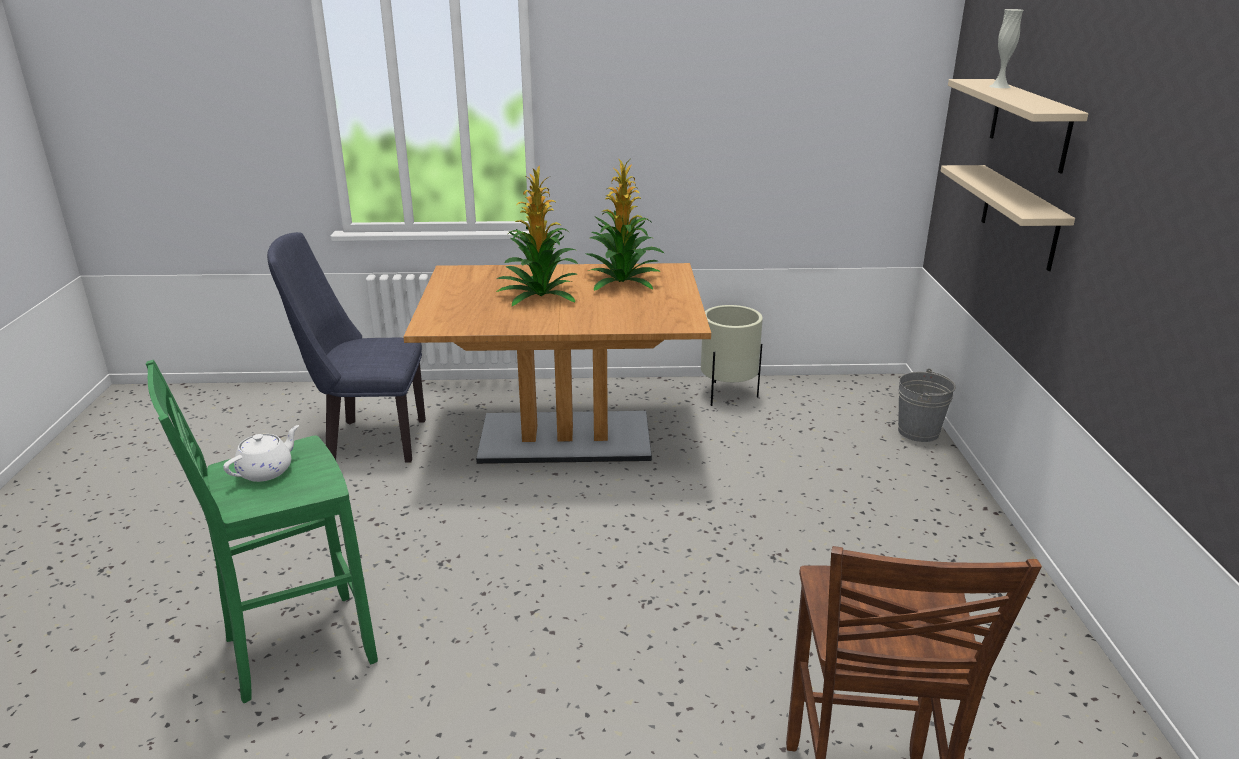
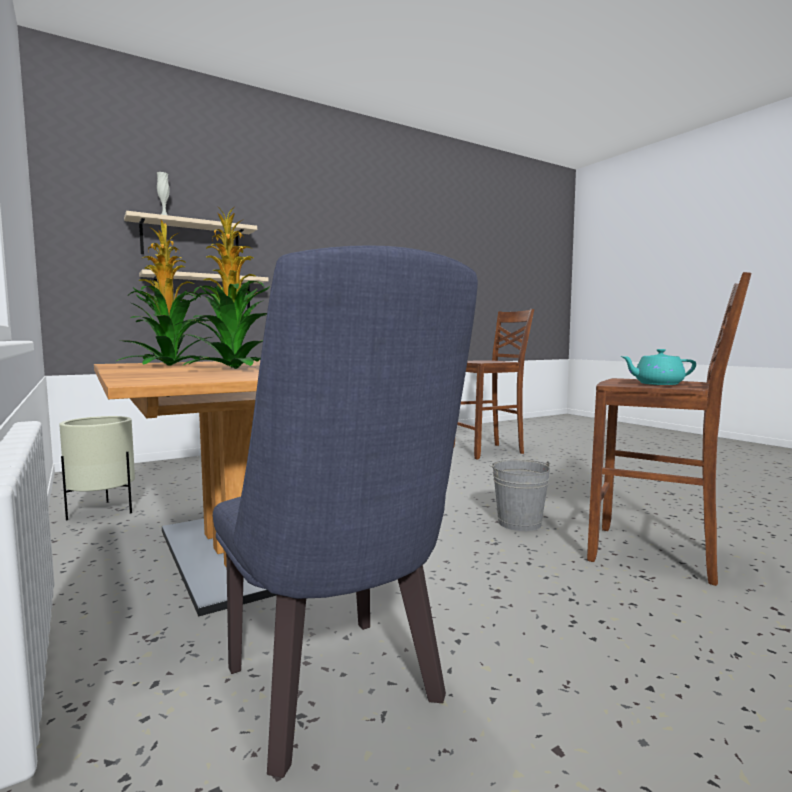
camera: 120 degrees left, 20 degrees down
green stool [146,360,378,703] -> brown stool [587,272,751,586]
white teapot [223,425,299,482] -> turquoise teapot [621,349,696,385]
grey bucket [898,368,956,442] -> grey bucket moved to [489,459,550,531]

